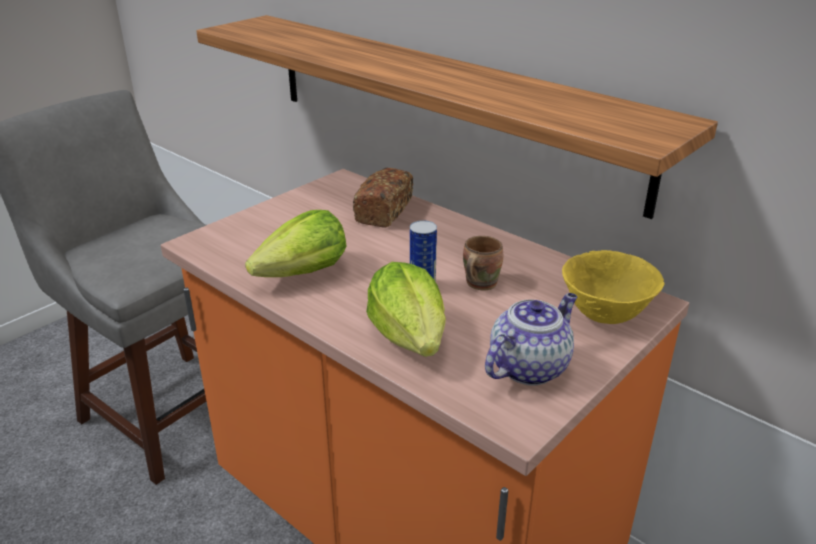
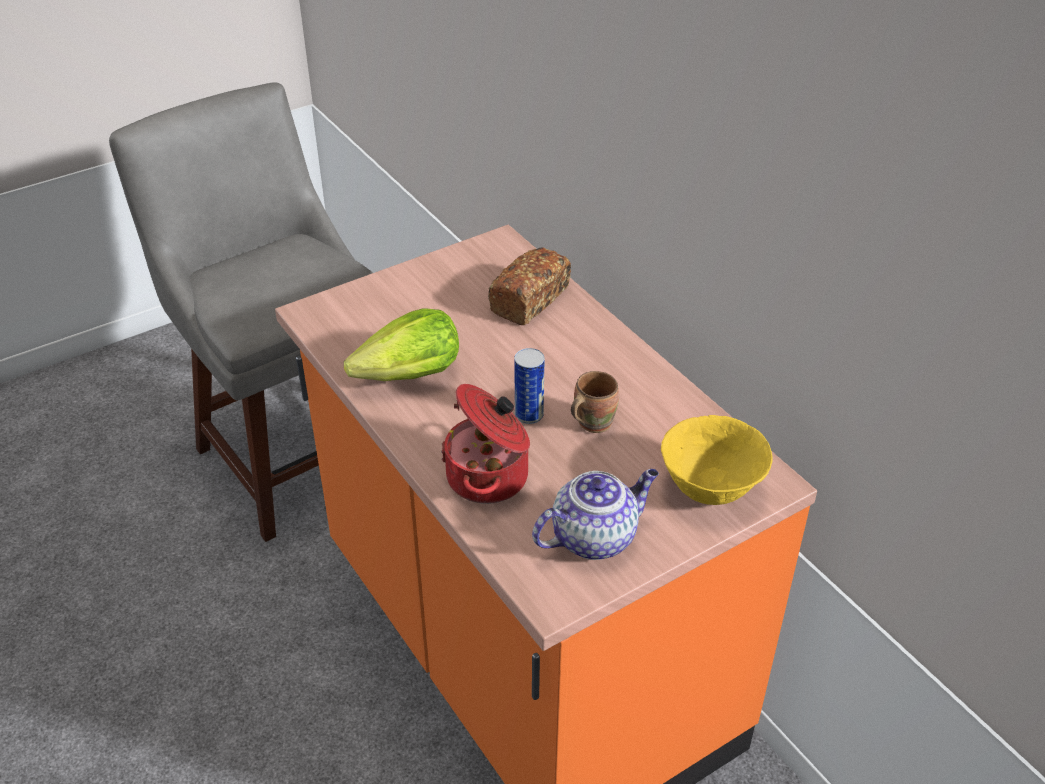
camera: 15 degrees right, 10 degrees up
shelf [196,15,718,219] -> none
lettuce [366,262,446,357] -> cooking pot [441,384,530,504]

